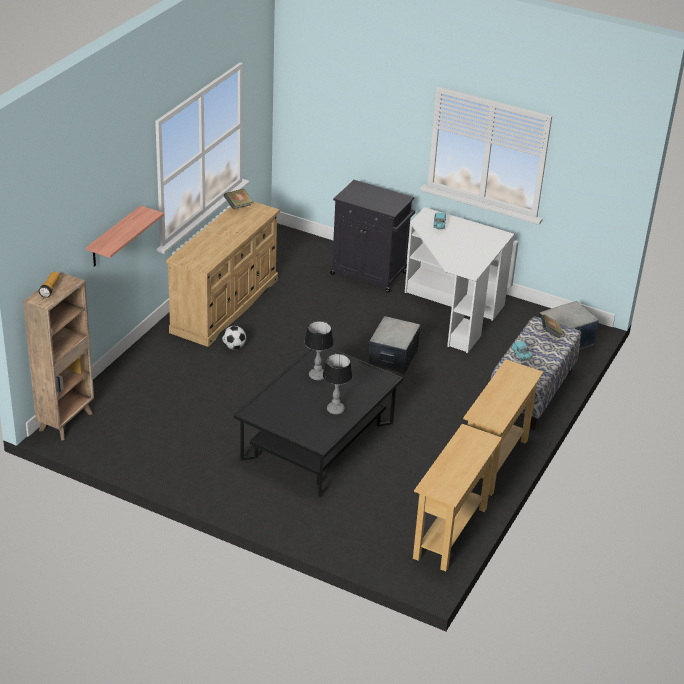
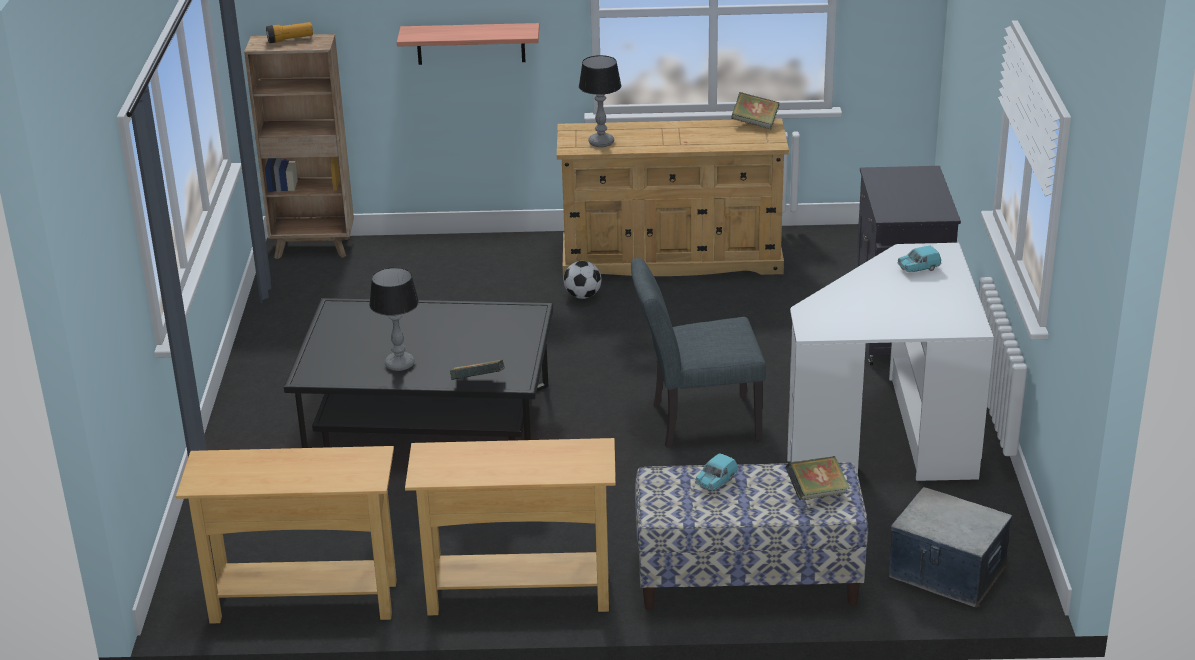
camera: 65 degrees right, 5 degrees down
table lamp [304,321,333,380] -> table lamp moved to [579,55,621,147]
storage box [368,316,421,376] -> grey chair [631,258,766,447]
none -> book [450,359,505,380]

